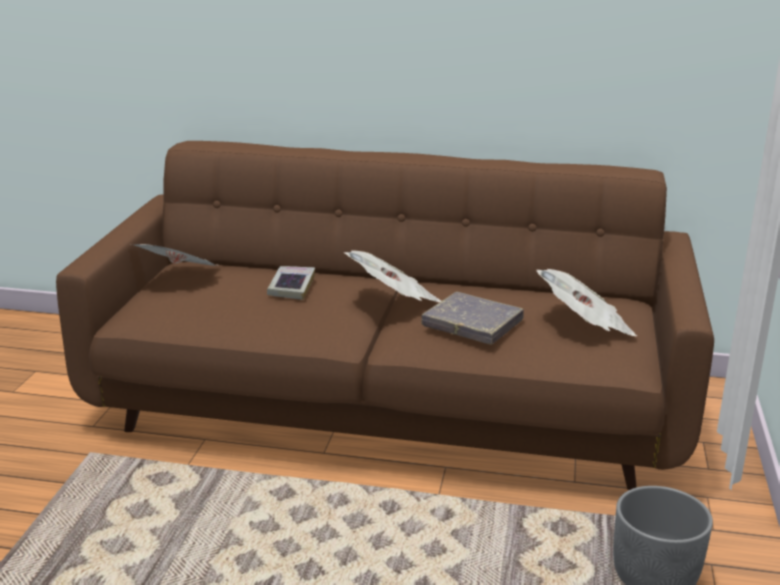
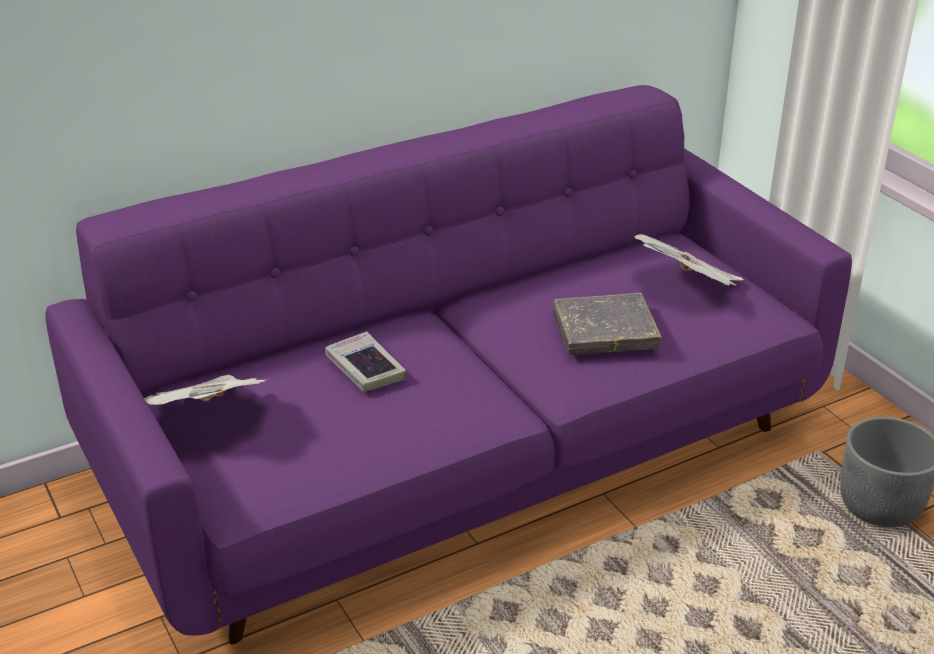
camera: 40 degrees left, 10 degrees up
brown sofa [56,141,714,490] -> purple sofa [45,85,852,644]
newspaper [344,251,441,302] -> none

